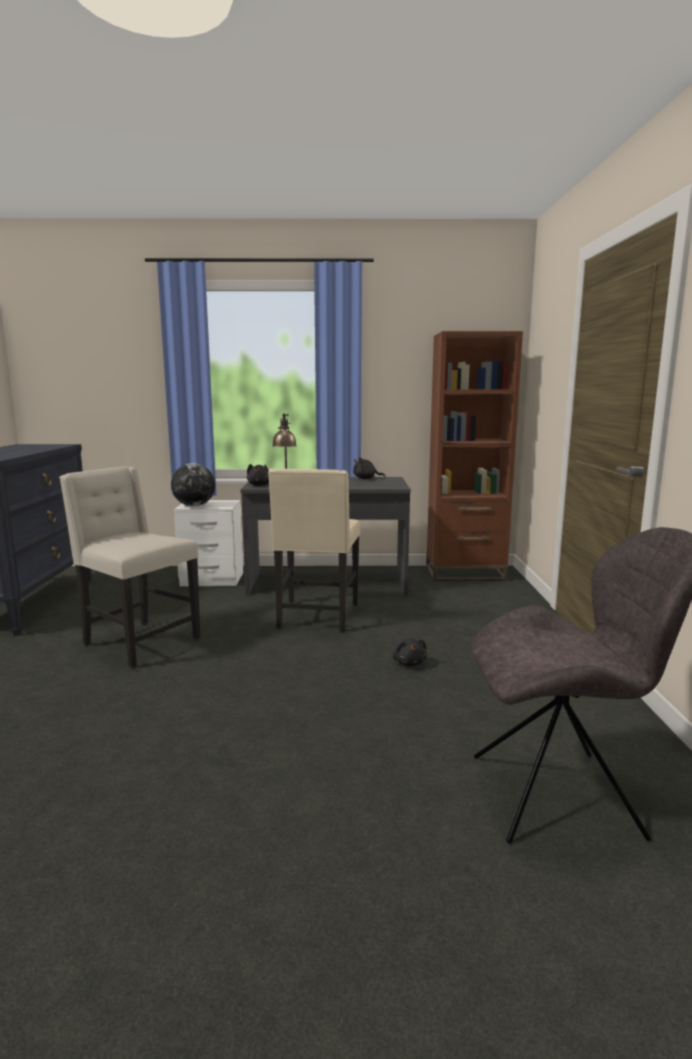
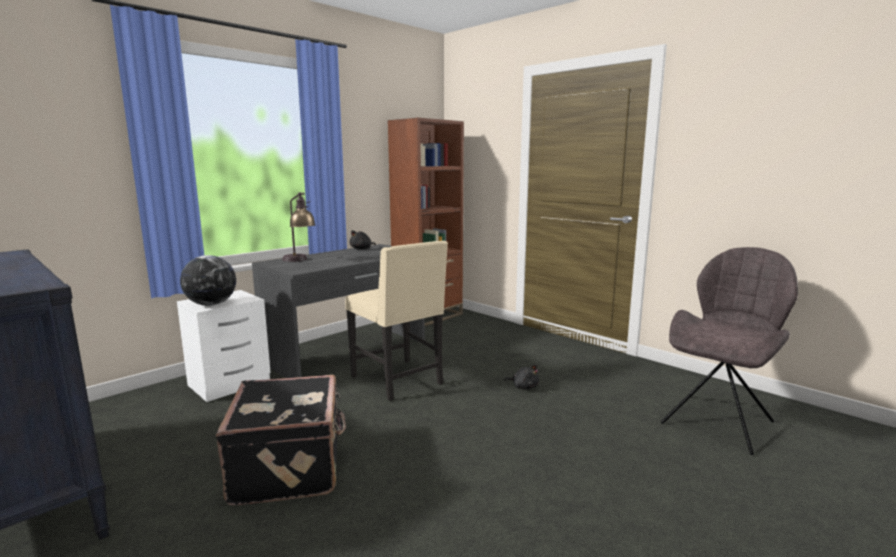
camera: 45 degrees left, 0 degrees up
beige chair [59,467,200,668] -> black suitcase [216,375,346,505]
black plush toy [247,464,269,486] -> none

